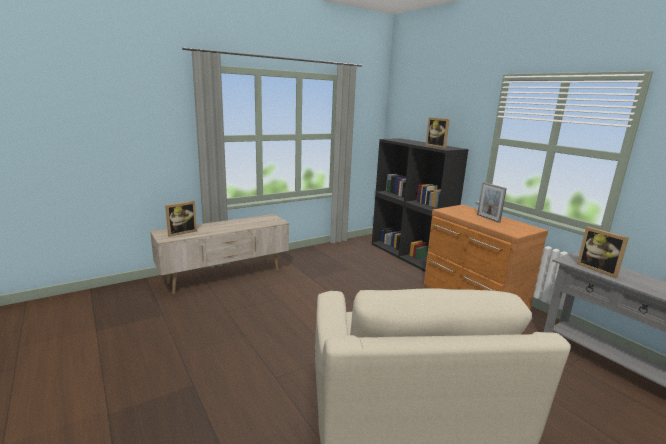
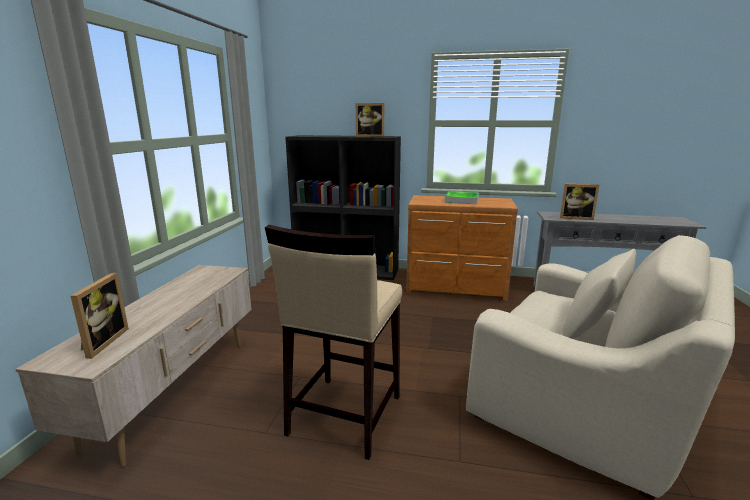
camera: 45 degrees left, 0 degrees up
picture frame [477,182,507,223] -> tray [445,191,479,204]
none -> beige stool [265,225,402,460]

